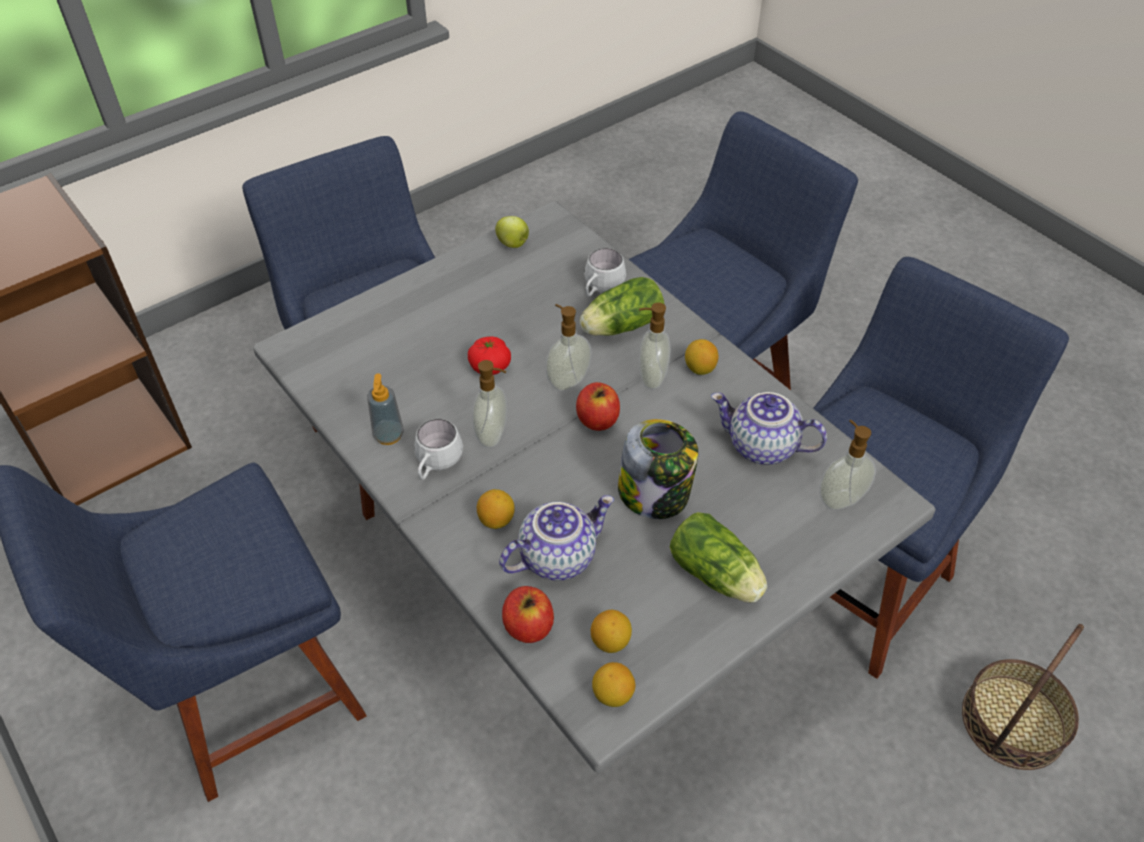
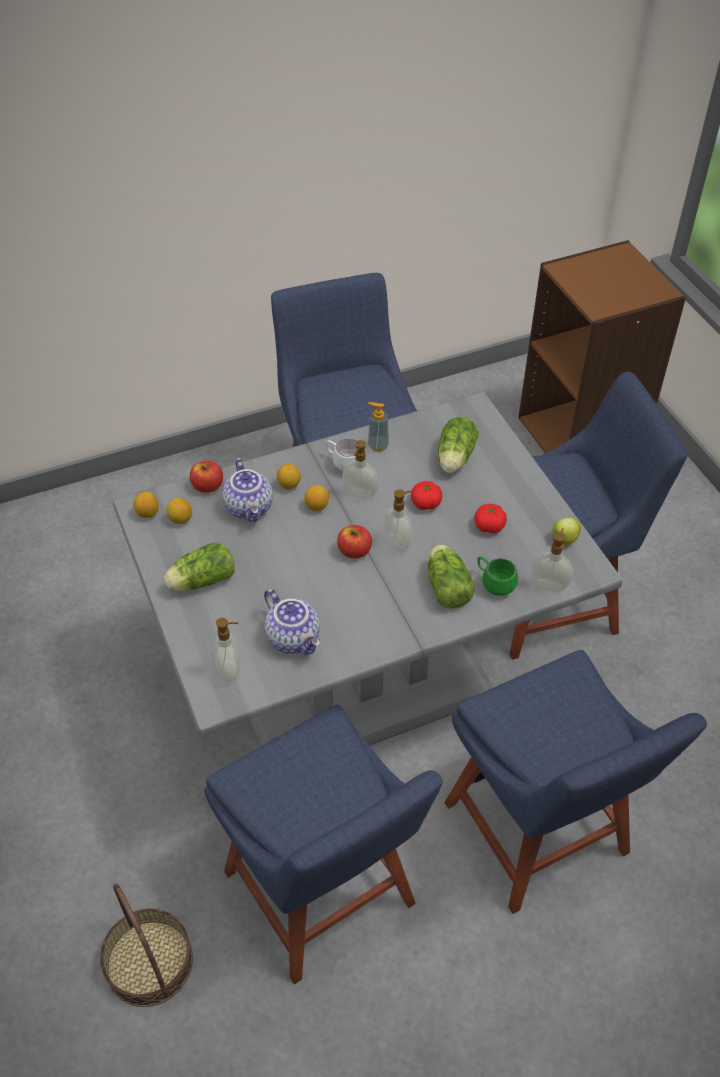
camera: 105 degrees right, 0 degrees up
white mug [584,248,626,297] -> green mug [477,556,518,596]
jar [618,419,698,519] -> none
soap dispenser [639,303,670,390] -> soap dispenser moved to [531,528,573,593]
lemon [685,339,718,375] -> lemon moved to [304,485,329,511]
teapot [711,392,827,465] -> teapot turned 105 degrees clockwise [264,589,320,655]
none -> lettuce [438,417,479,473]
none -> tomato [474,504,507,533]

